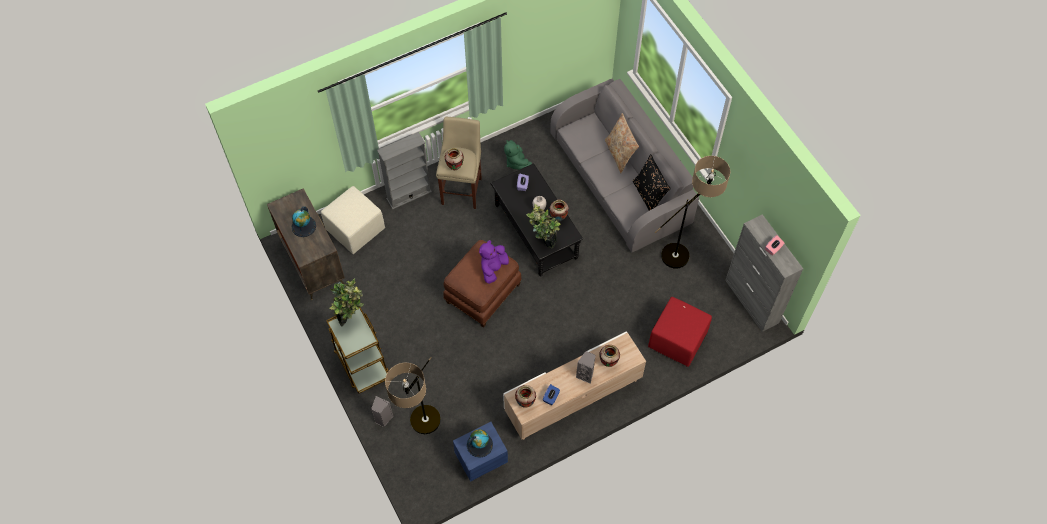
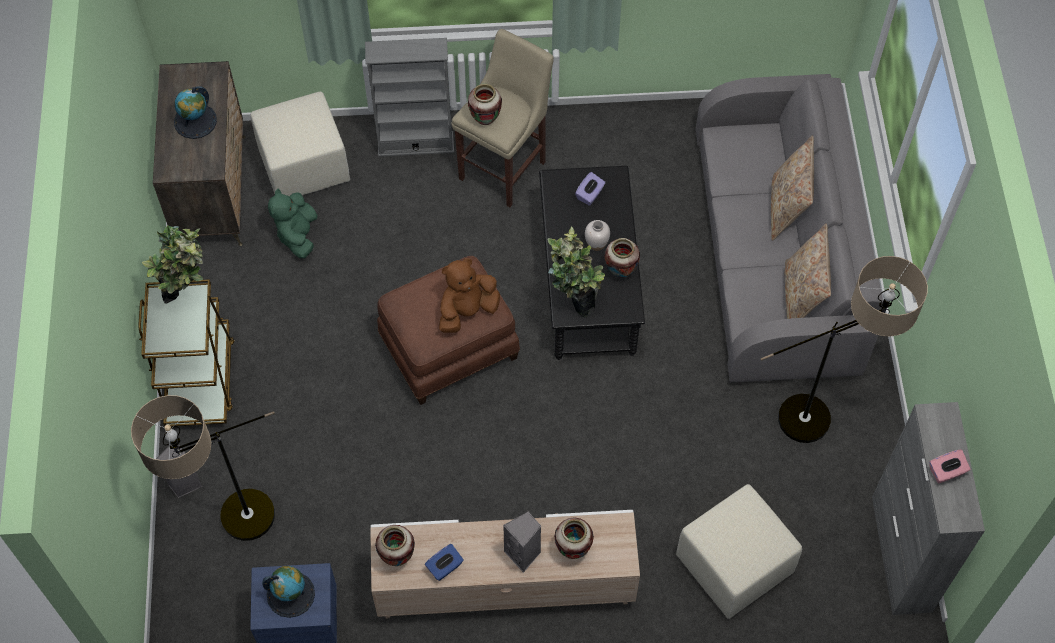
camera: 25 degrees right, 0 degrees up
purple plush toy [479,240,509,284] -> brown plush toy [439,258,500,333]
green plush toy [504,140,532,170] -> green plush toy moved to [268,189,317,258]
black pillow [633,154,671,211] -> beige pillow [785,223,831,319]
red ottoman [648,297,712,367] -> beige ottoman [676,484,802,619]

